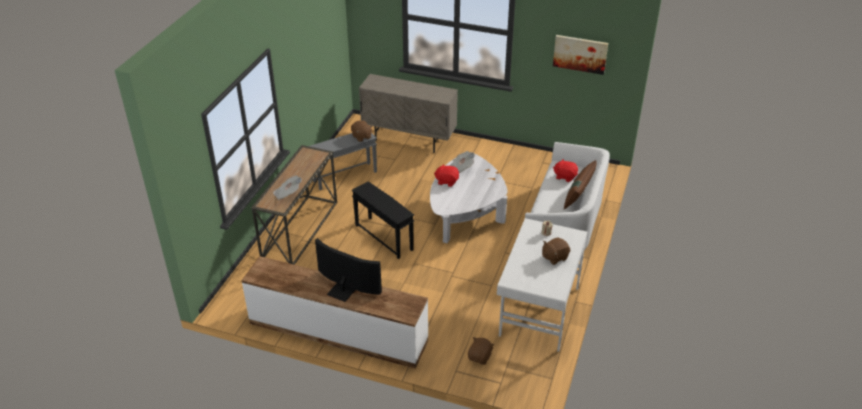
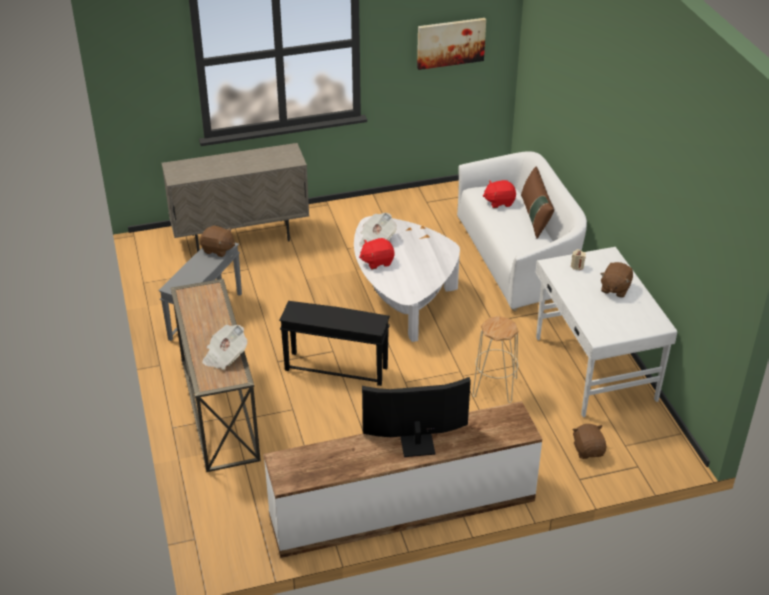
camera: 35 degrees left, 0 degrees up
none -> beige stool [473,316,519,403]

